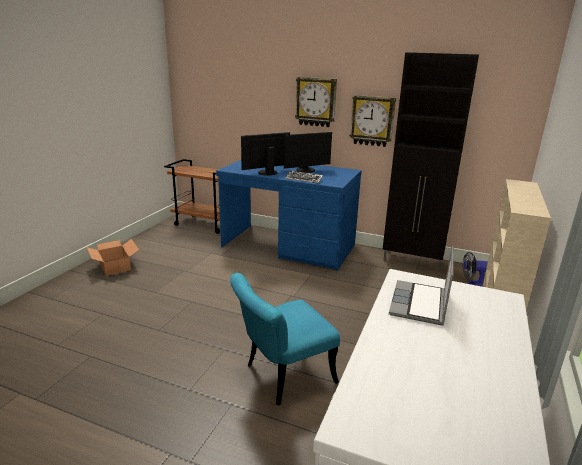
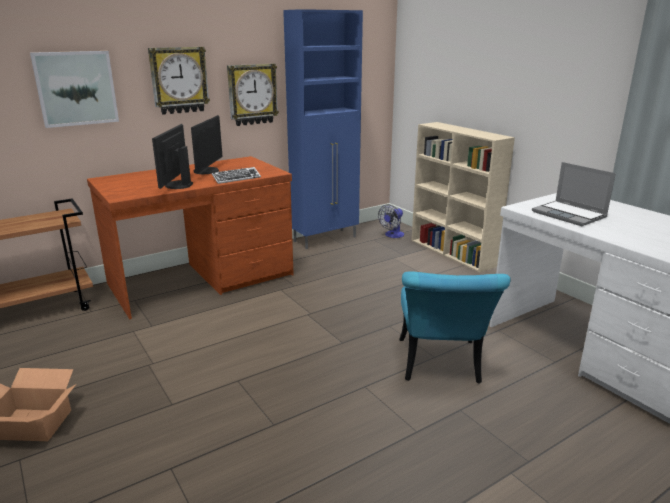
camera: 55 degrees left, 0 degrees up
blue desk [216,160,361,271] -> brown desk [87,156,294,319]
black cabinet [383,52,479,271] -> blue cabinet [283,9,363,249]
none -> picture [30,51,119,128]

